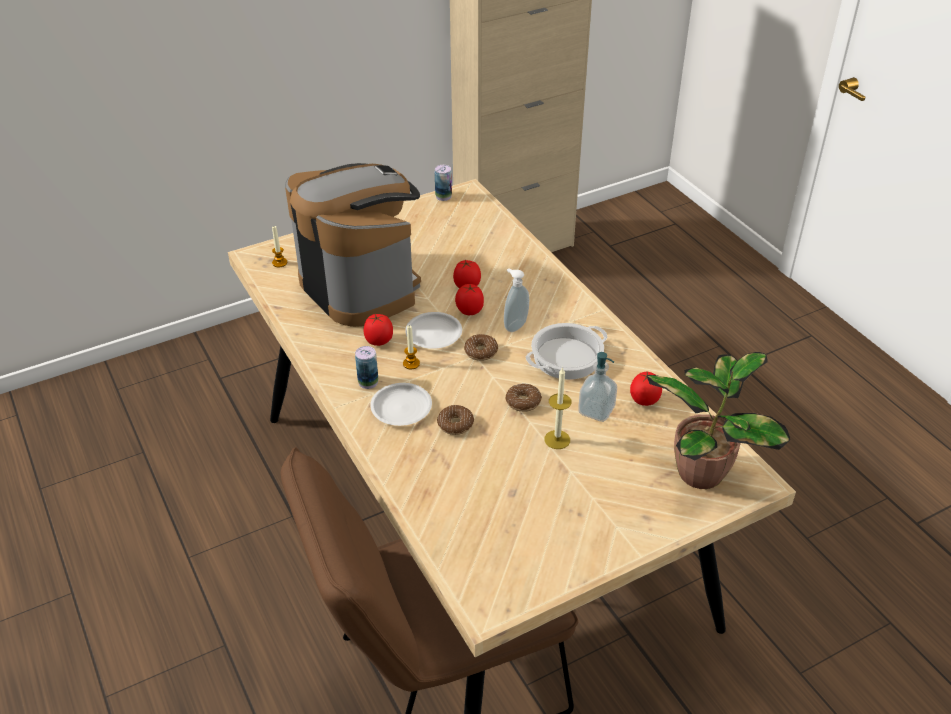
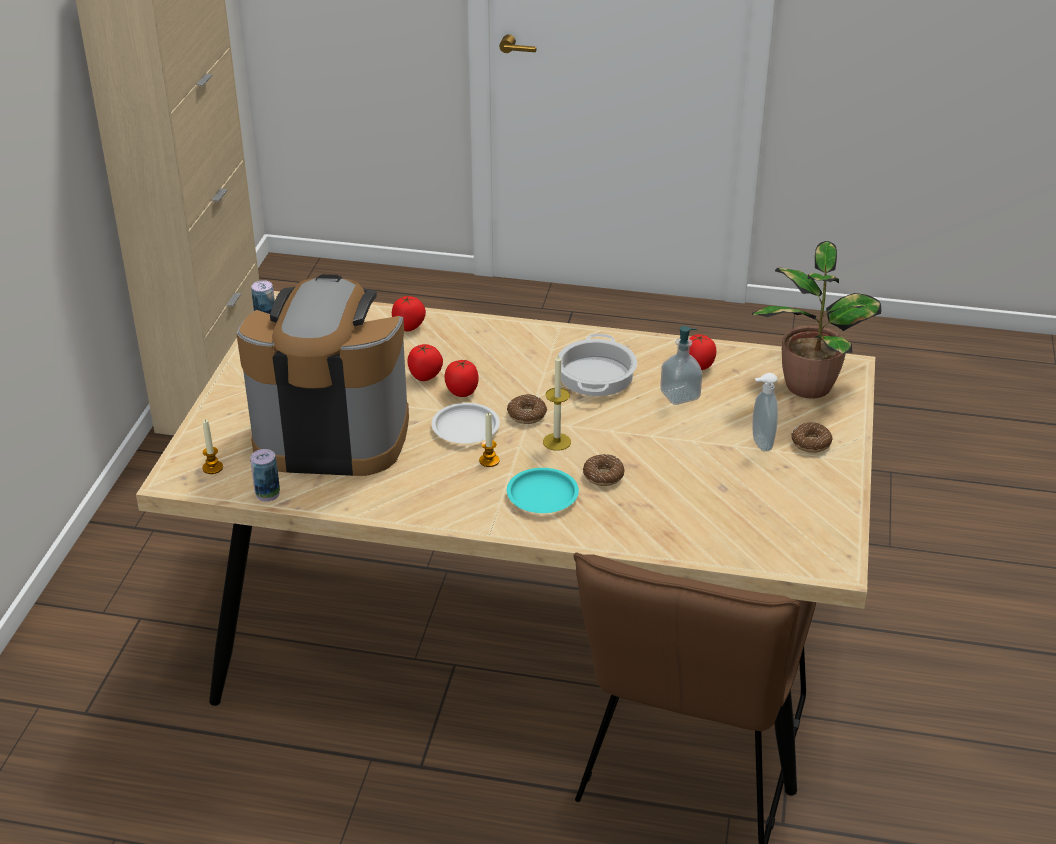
camera: 50 degrees left, 5 degrees down
can [355,346,378,389] -> can moved to [251,449,280,502]
tomato [364,314,393,346] -> tomato moved to [392,296,426,331]
white plate [370,383,432,426] -> turquoise plate [507,468,579,513]
soap dispenser [504,268,529,332] -> soap dispenser moved to [753,373,778,452]
donut [506,383,542,412] -> donut moved to [791,422,833,453]
candle [544,367,572,449] -> candle moved to [543,354,571,451]

